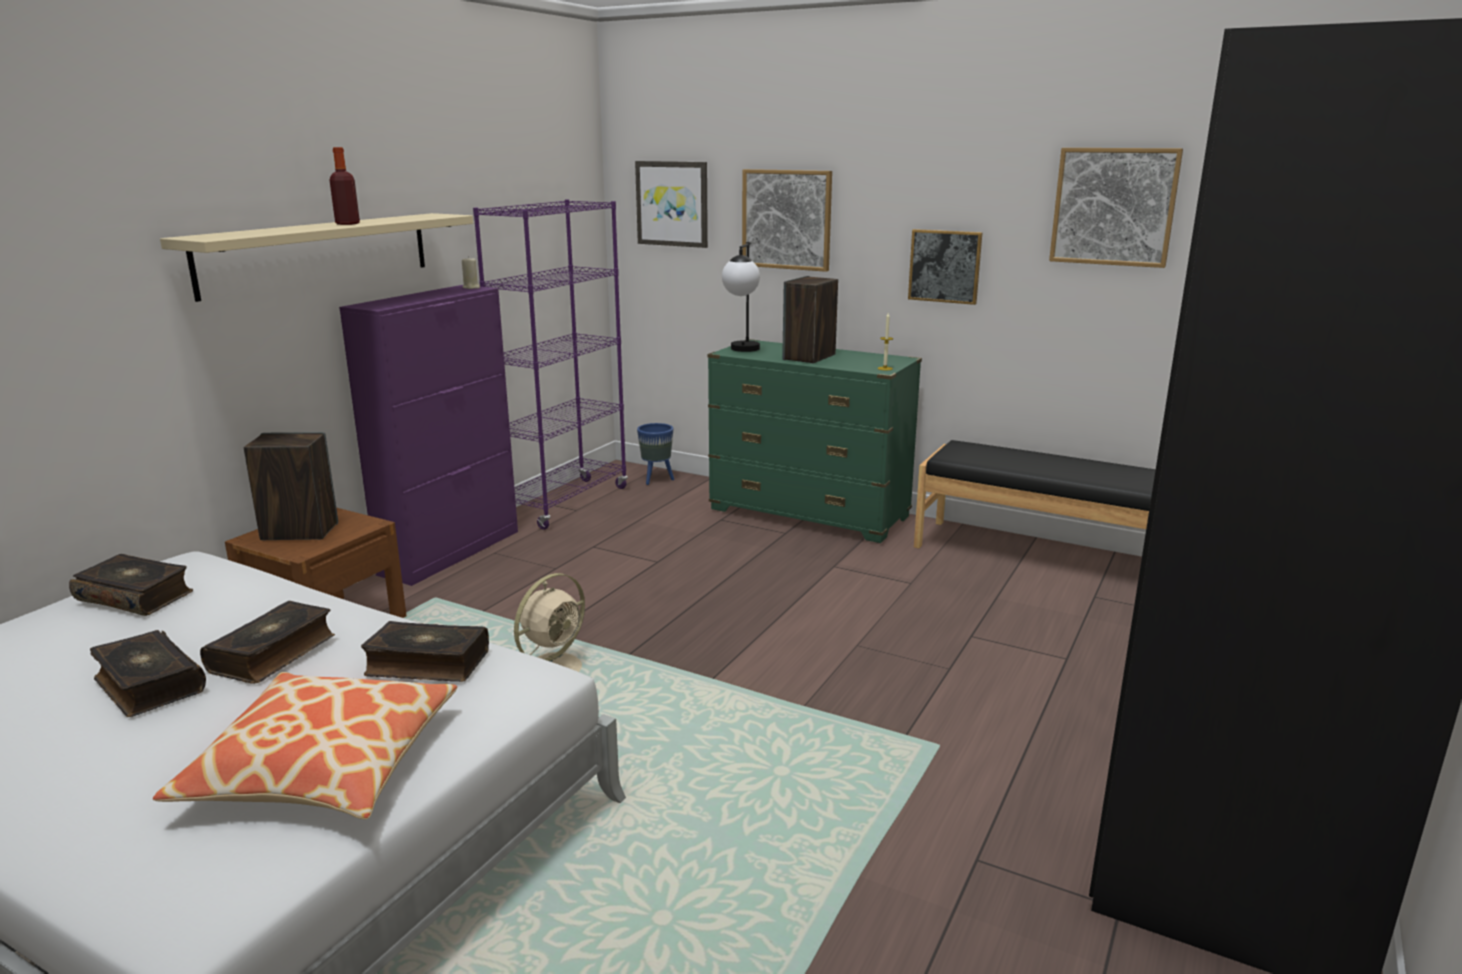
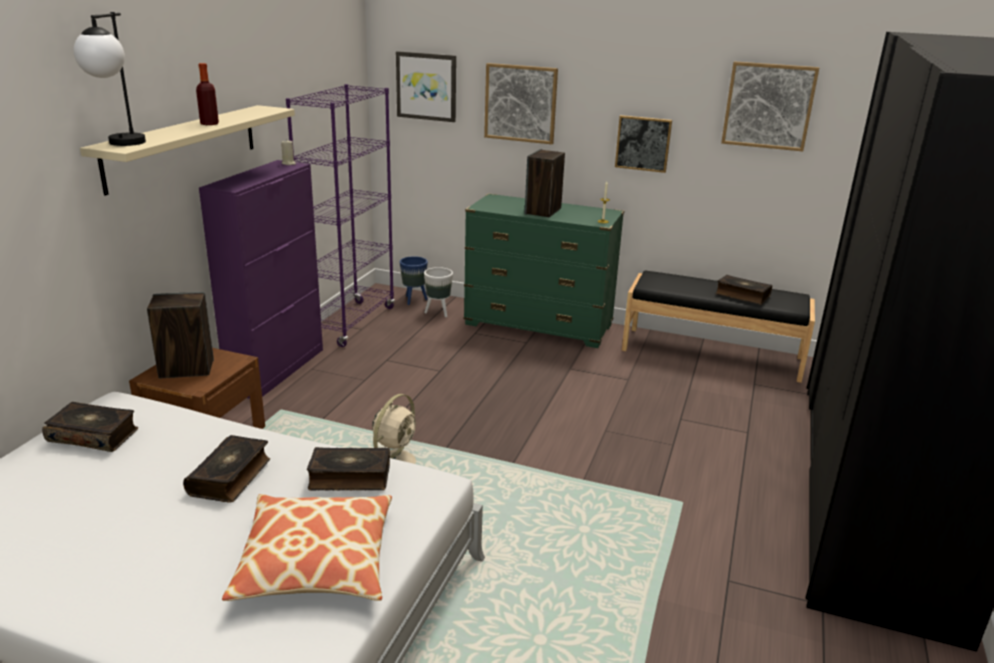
camera: 10 degrees left, 5 degrees up
book [90,630,206,717] -> book moved to [715,275,772,305]
table lamp [722,242,760,352] -> table lamp moved to [73,12,146,146]
none -> white planter [424,267,453,317]

